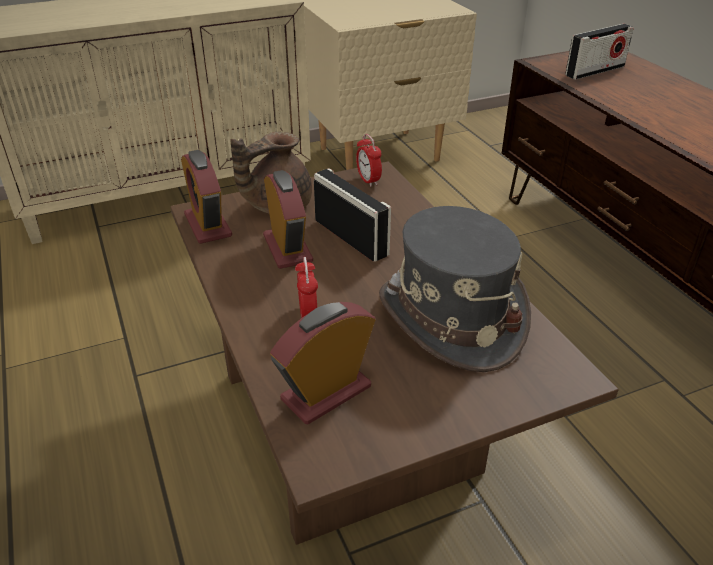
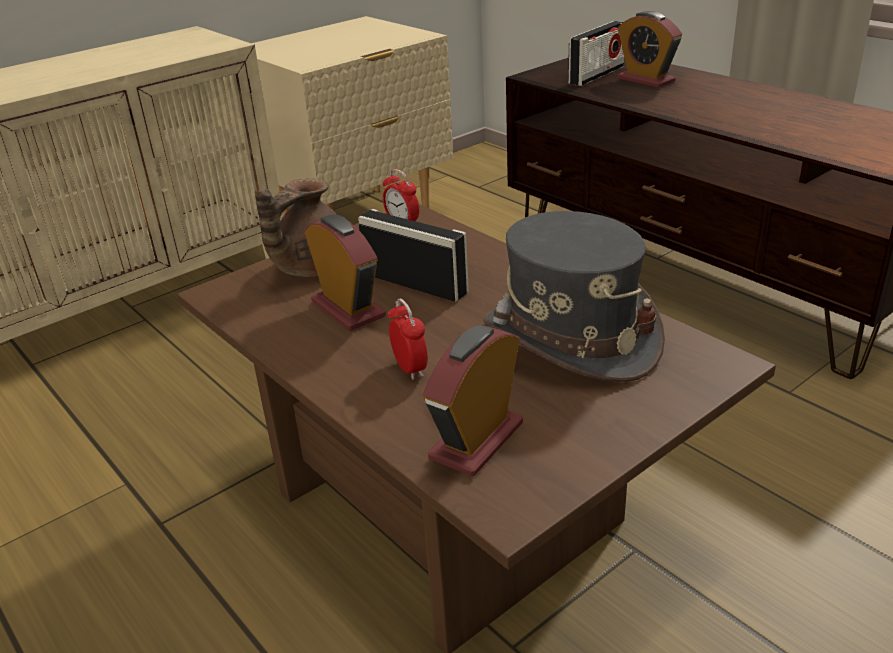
camera: 15 degrees left, 5 degrees down
alarm clock [181,150,232,244] -> alarm clock moved to [618,11,682,88]

